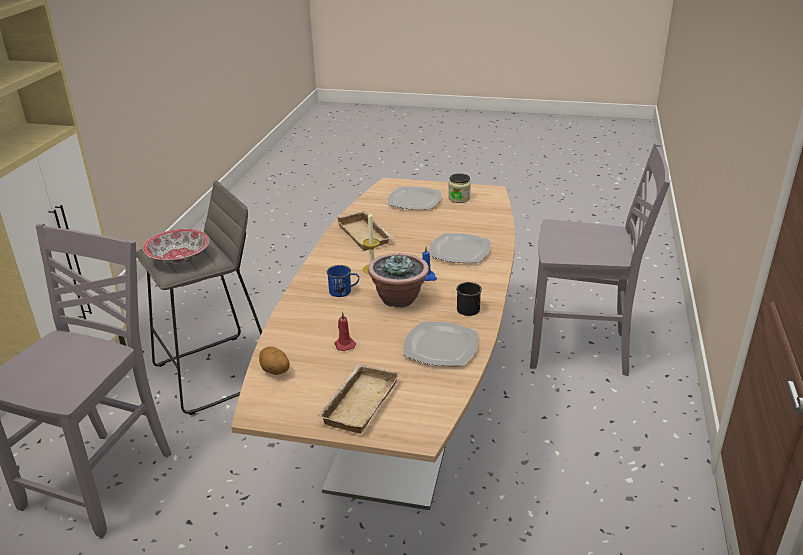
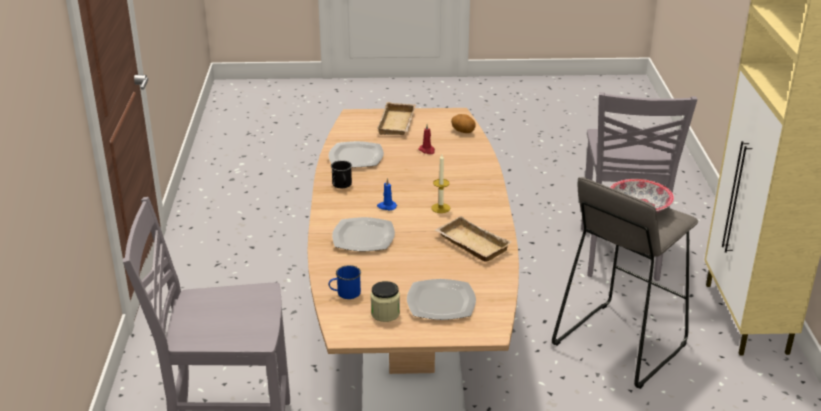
camera: 165 degrees right, 0 degrees up
blue mug [327,265,359,297] -> blue mug moved to [329,265,361,299]
potted plant [368,253,429,307] -> none

